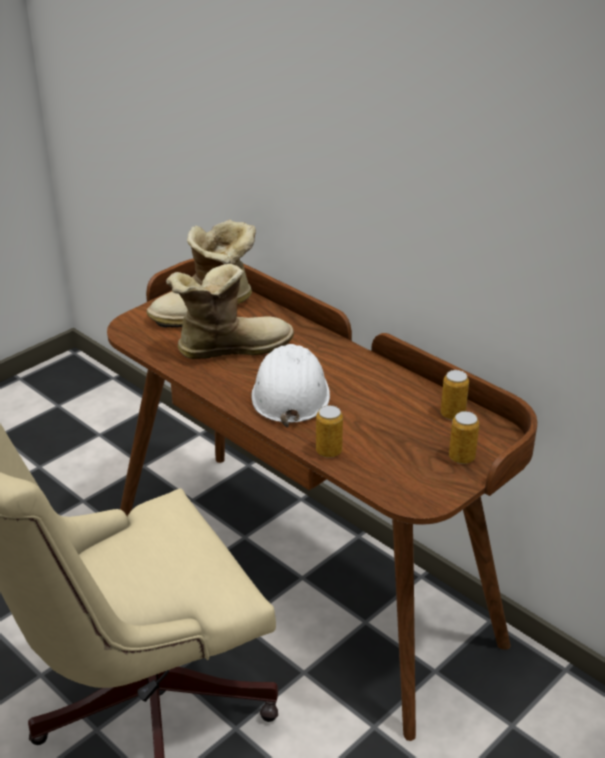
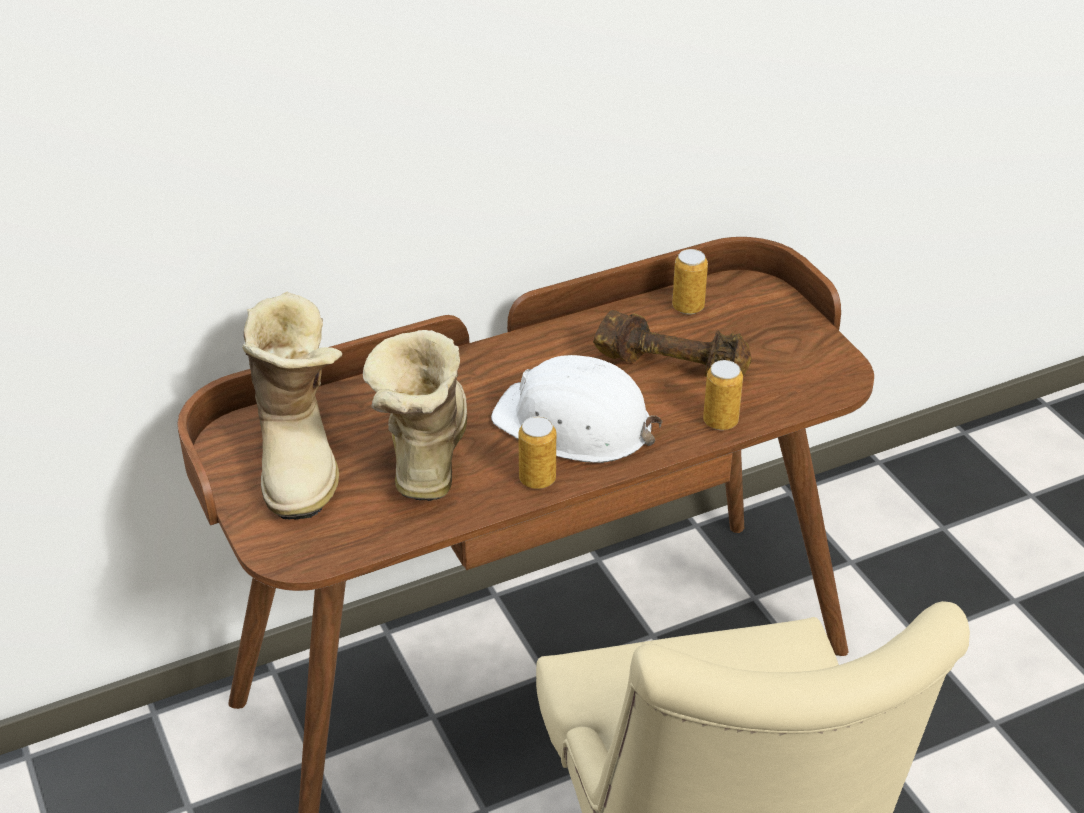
camera: 70 degrees left, 5 degrees up
can [449,411,479,464] -> can moved to [518,416,556,489]
none -> brown dumbbell [593,310,752,377]

